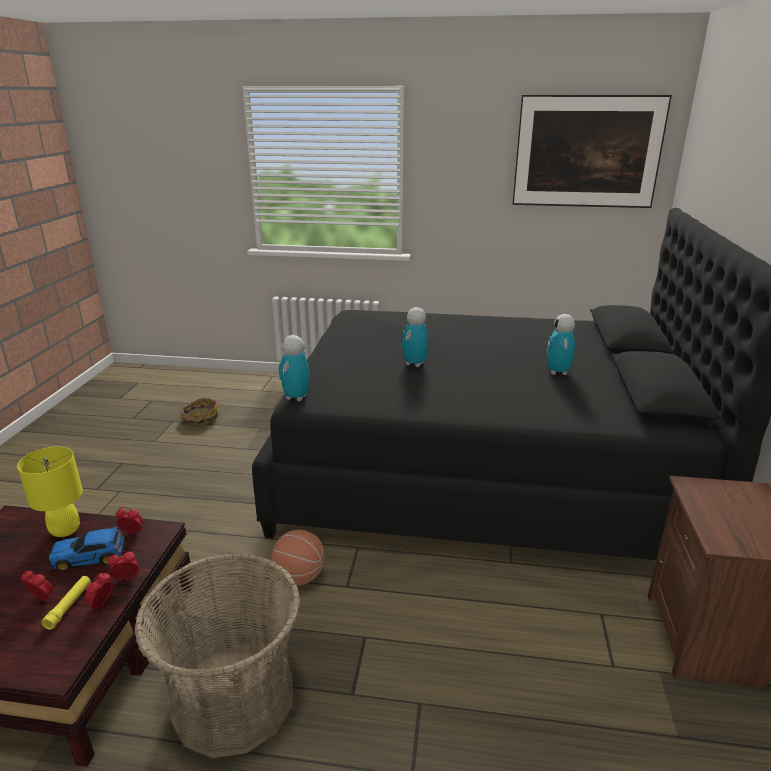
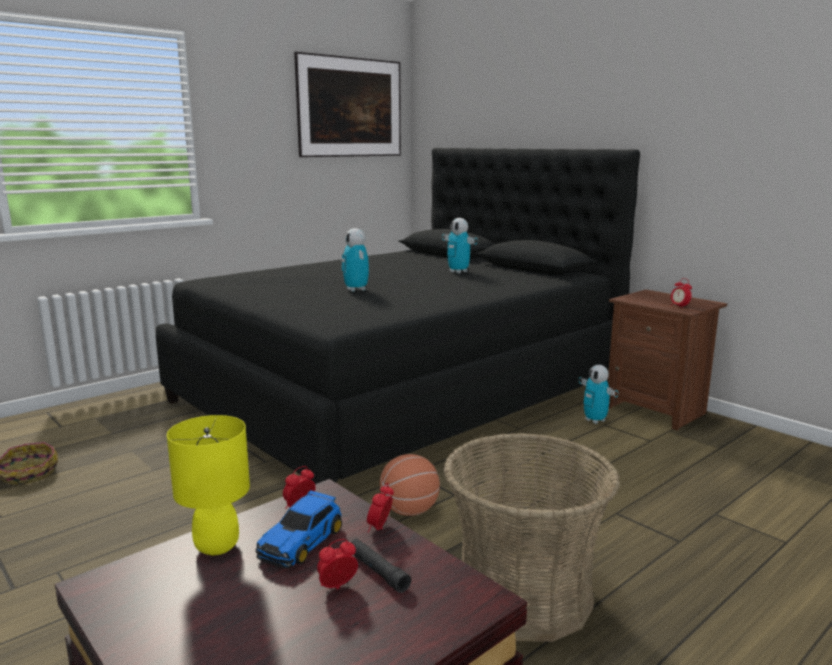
camera: 50 degrees left, 10 degrees down
yellow flashlight [41,576,91,630] -> black flashlight [350,539,411,593]
alarm clock [85,572,113,610] -> alarm clock moved to [671,278,692,307]
toy robot [279,335,309,401] -> toy robot moved to [579,365,619,424]

